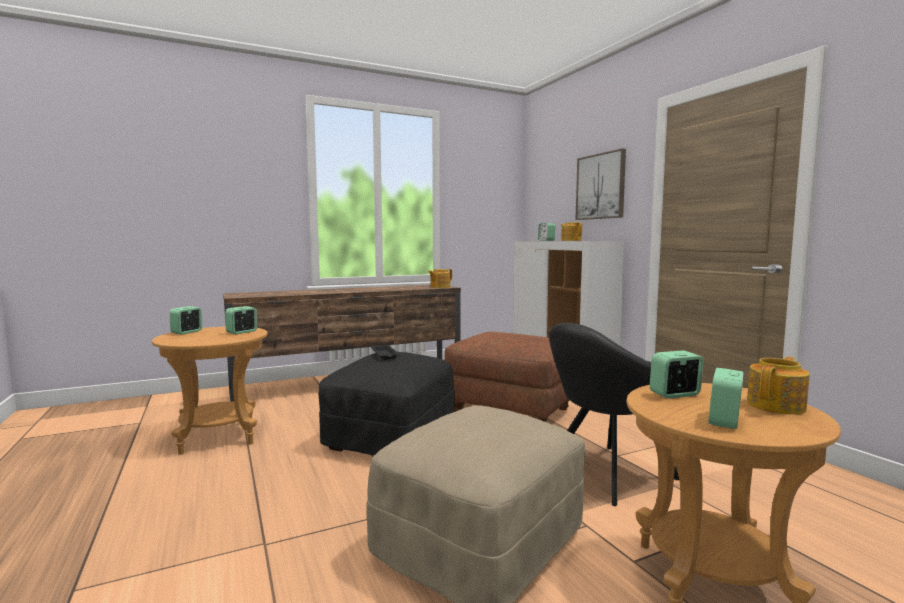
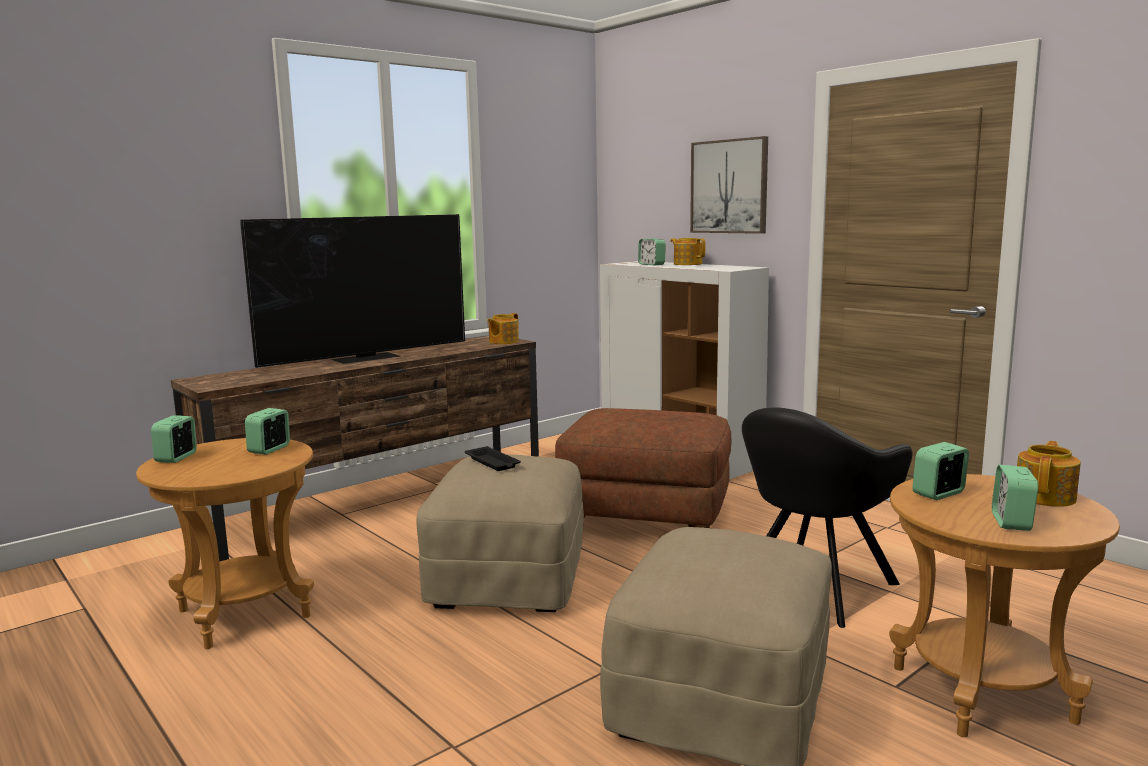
camera: 15 degrees left, 5 degrees up
black ottoman [318,352,455,455] -> beige ottoman [417,455,584,612]
none -> television [241,214,465,368]

